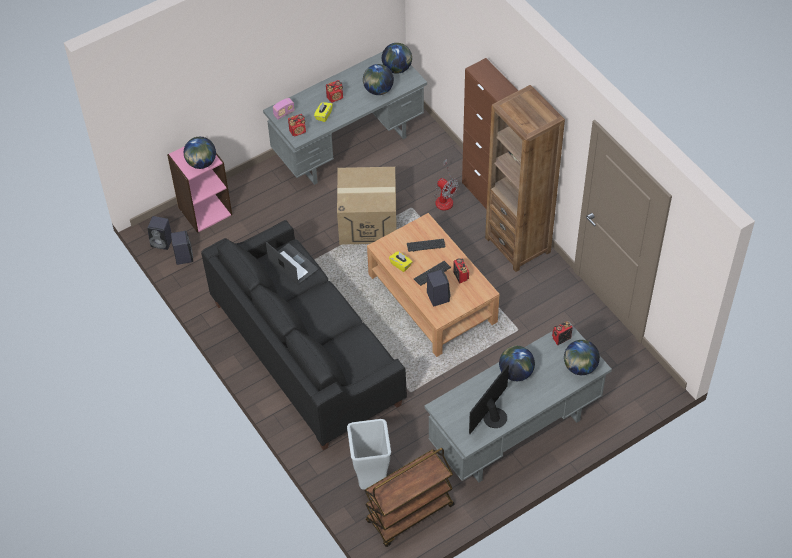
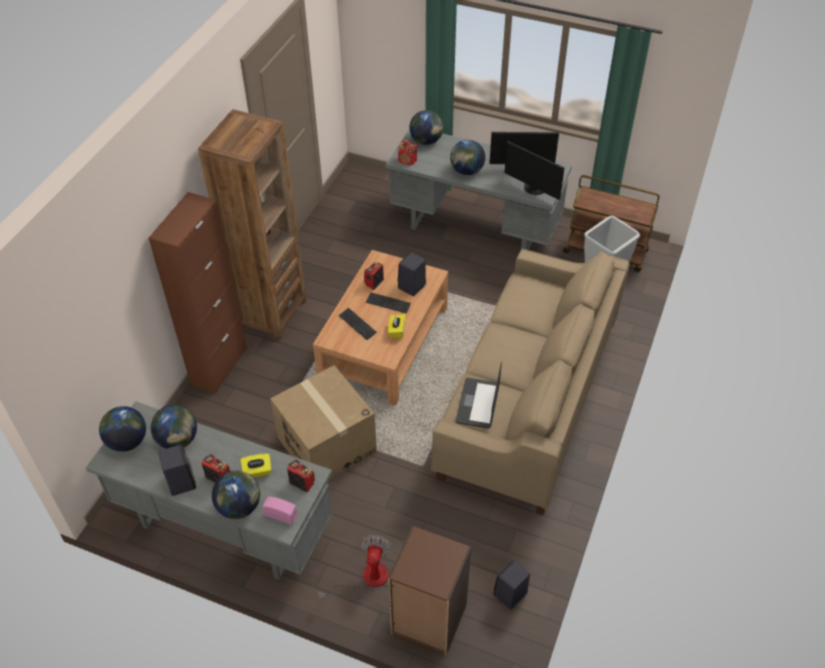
camera: 125 degrees left, 5 degrees down
black speaker [147,216,172,250] -> black speaker moved to [158,444,196,496]
pink bookcase [167,146,232,233] -> brown bookcase [388,526,471,656]
globe [184,137,216,169] -> globe moved to [212,471,260,519]
black sofa [201,220,407,450] -> beige sofa [431,249,630,515]
fan [434,159,459,211] -> fan moved to [318,535,393,600]
none -> monitor [504,141,564,200]

